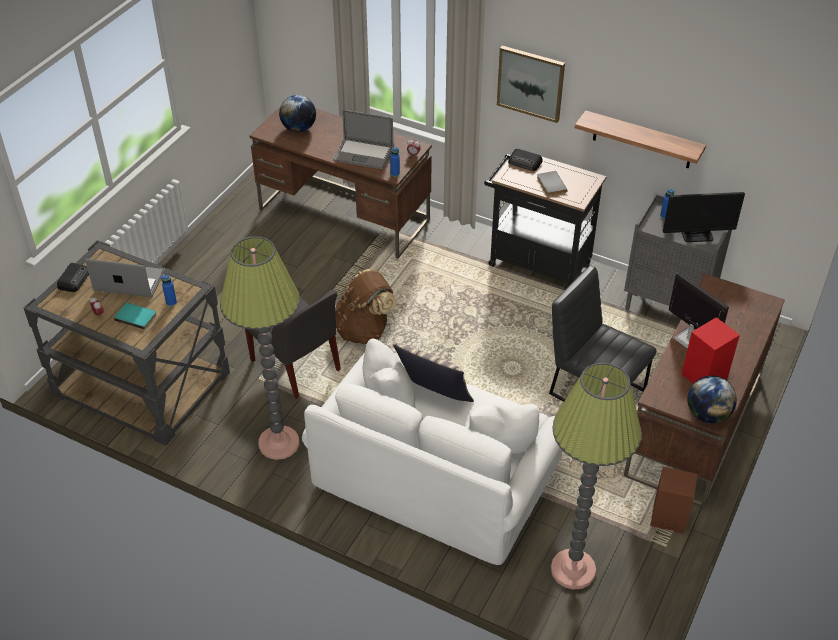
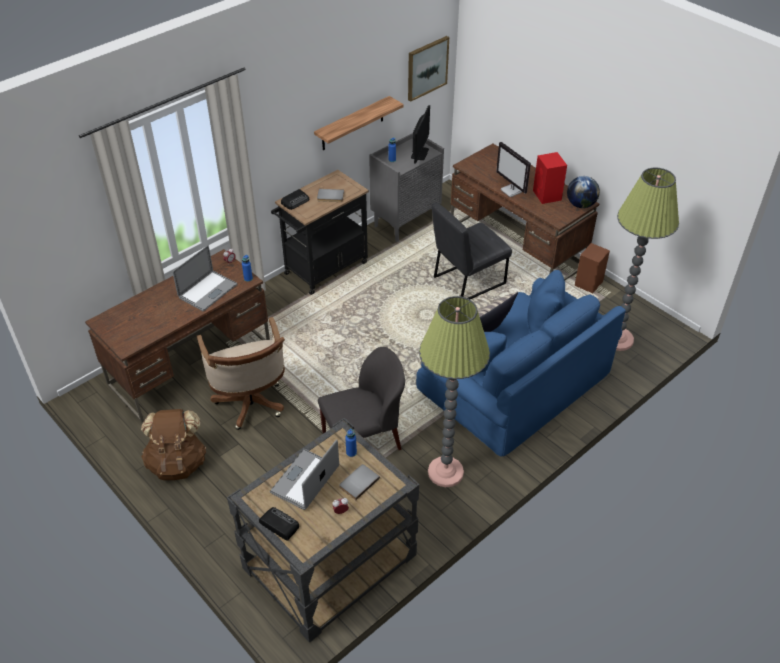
camera: 70 degrees left, 0 degrees up
turquoise book [114,303,157,330] -> grey book [339,464,380,500]
globe [279,95,316,132] -> none
white sofa [302,339,563,565] -> blue sofa [416,270,626,457]
brown backpack [335,269,396,344] -> brown backpack moved to [141,409,206,480]
picture [497,46,565,123] -> picture moved to [408,36,449,102]
monitor [669,273,729,349] -> monitor turned 105 degrees counterclockwise [496,142,531,197]
none -> office chair [197,317,285,430]

